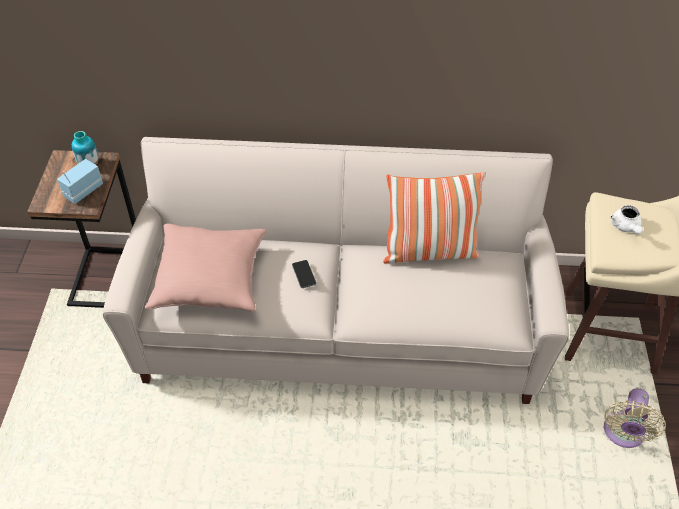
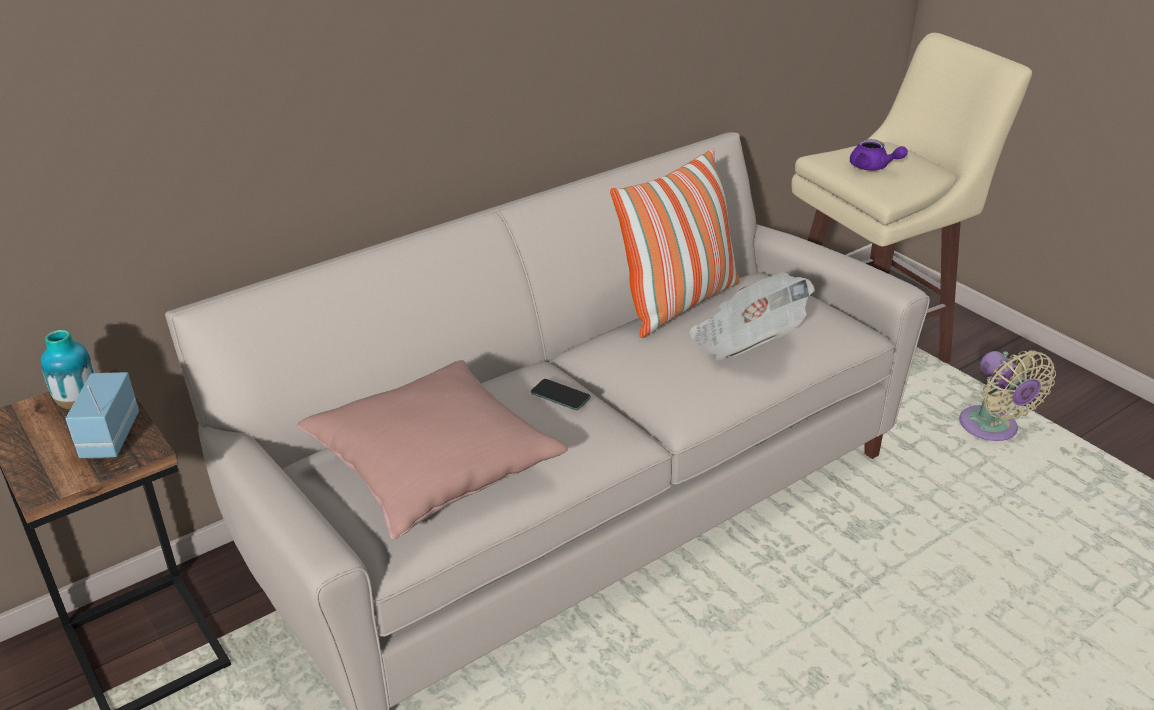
camera: 40 degrees left, 15 degrees down
white teapot [610,205,643,234] -> purple teapot [850,139,908,170]
none -> newspaper [689,272,815,361]

